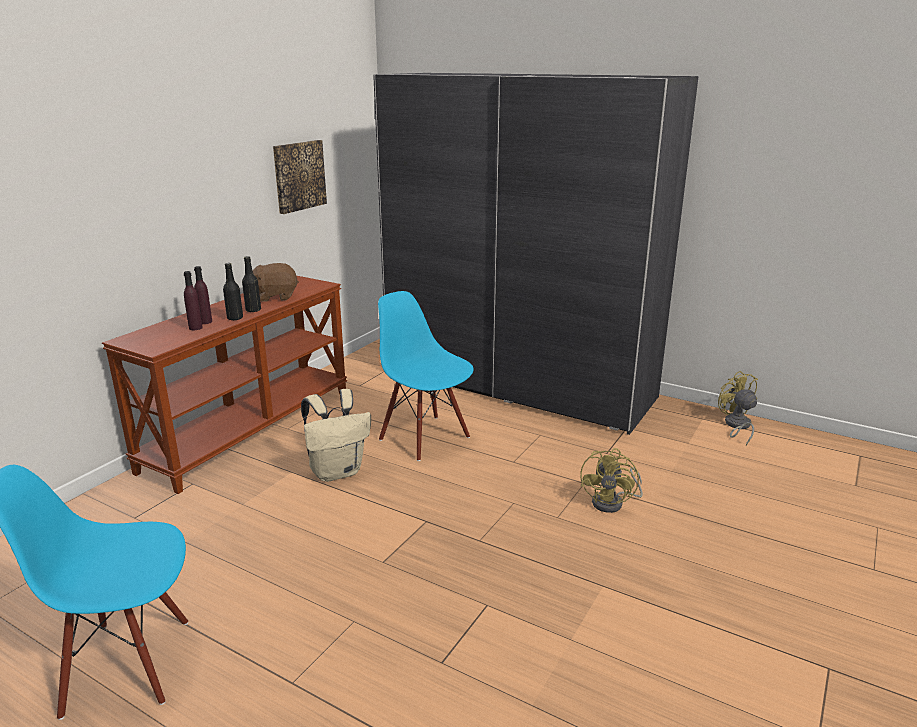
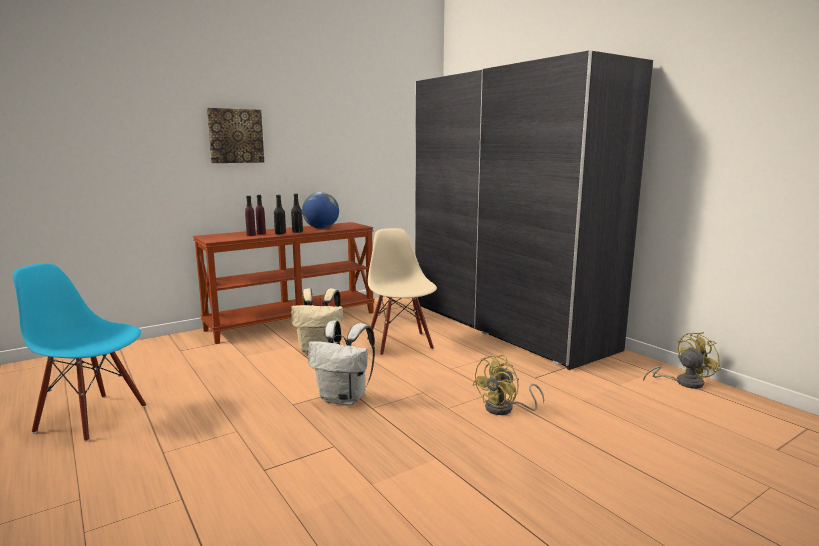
camera: 25 degrees right, 10 degrees down
brown plush toy [253,263,299,302] -> globe [302,192,339,229]
picture [273,140,327,214] -> picture moved to [207,108,264,163]
blue chair [378,291,474,461] -> beige chair [367,228,437,356]
yellow fan [718,371,758,445] -> yellow fan turned 60 degrees clockwise [643,332,721,389]
none -> white backpack [308,321,375,406]

